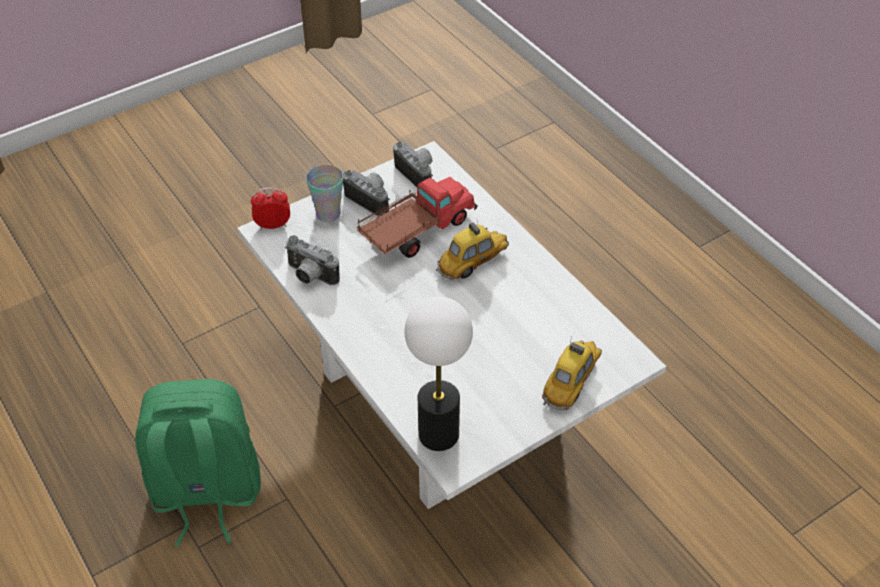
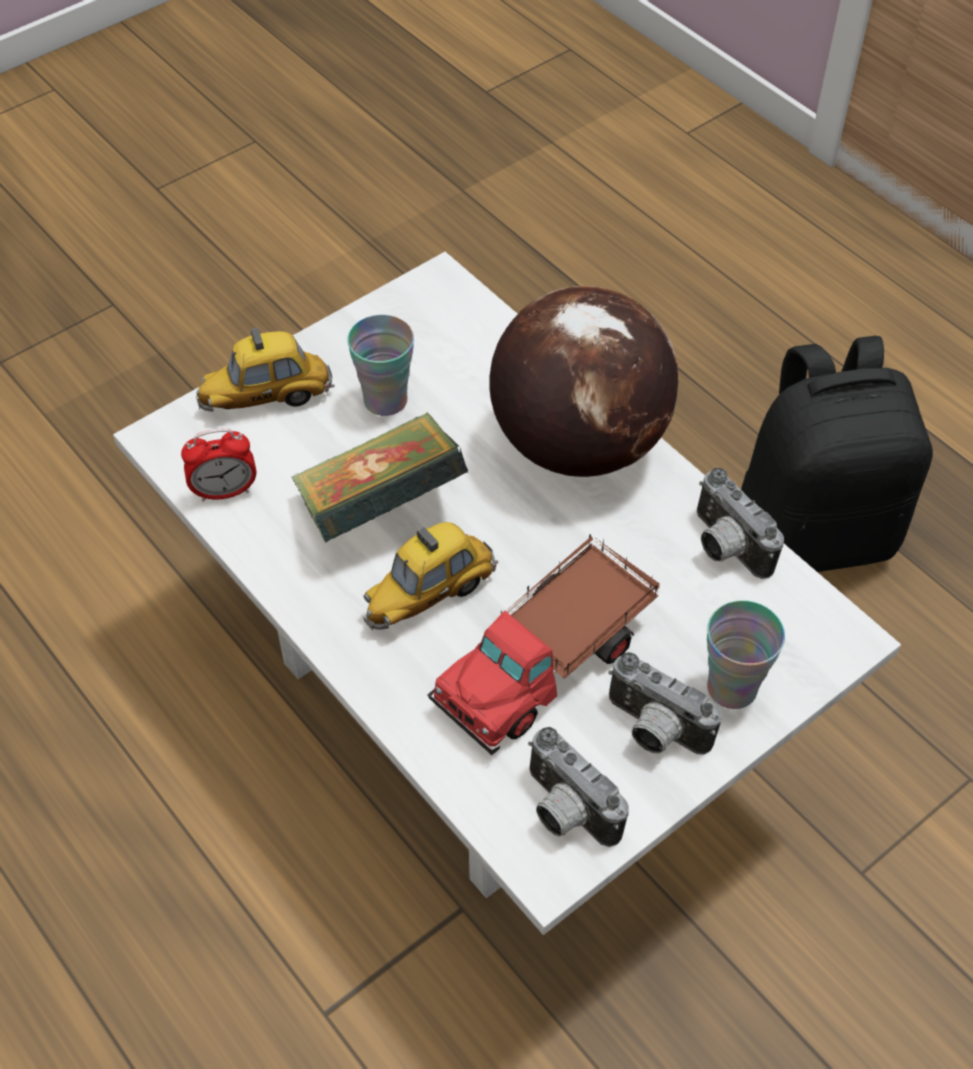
camera: 175 degrees right, 5 degrees up
green backpack [135,379,261,547] -> black backpack [741,336,933,572]
alarm clock [251,187,290,230] -> alarm clock moved to [181,428,256,502]
camera [285,235,340,285] -> camera turned 150 degrees counterclockwise [697,468,784,579]
table lamp [404,297,473,451] -> none
toy car [542,340,602,410] -> toy car turned 45 degrees clockwise [196,328,335,412]
none -> book [291,412,469,542]
none -> cup [347,315,414,416]
none -> globe [490,286,678,477]

